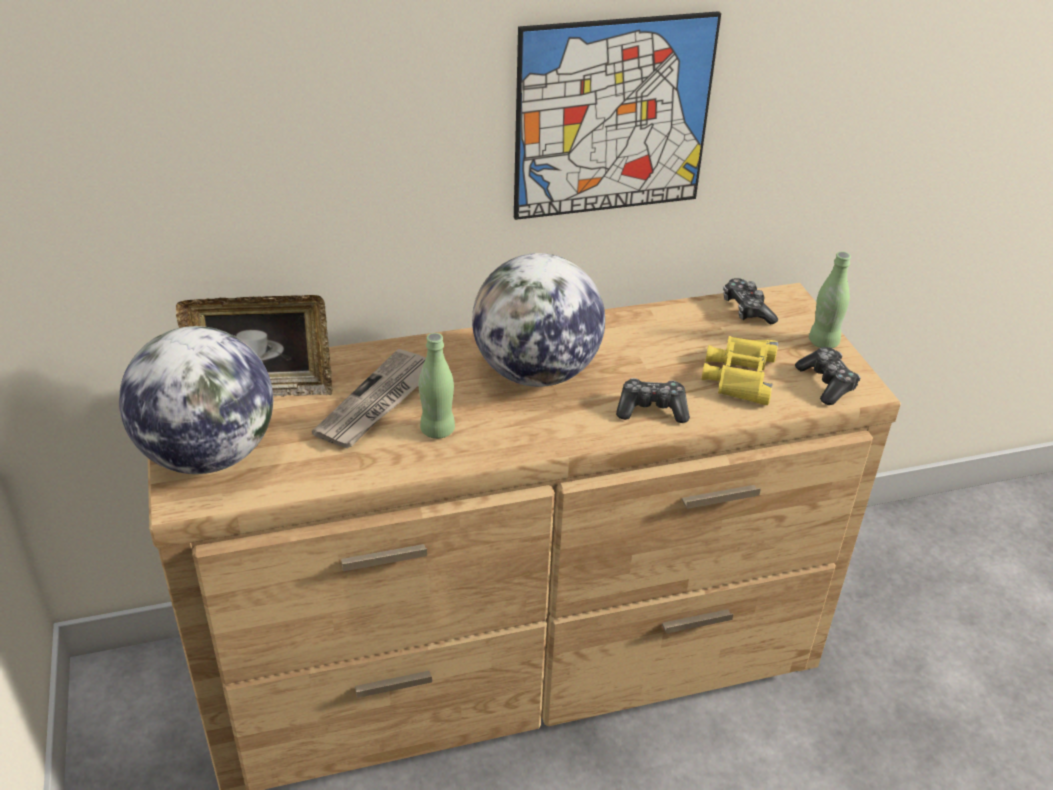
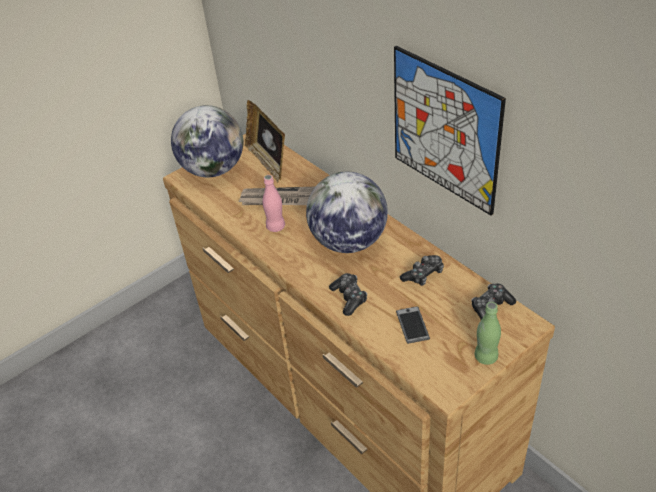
camera: 70 degrees right, 5 degrees up
green bottle [419,333,455,439] -> pink bottle [262,175,285,232]
yellow binoculars [701,336,778,405] -> phone [396,306,430,344]
game controller [795,347,860,405] -> game controller moved to [400,255,444,286]

